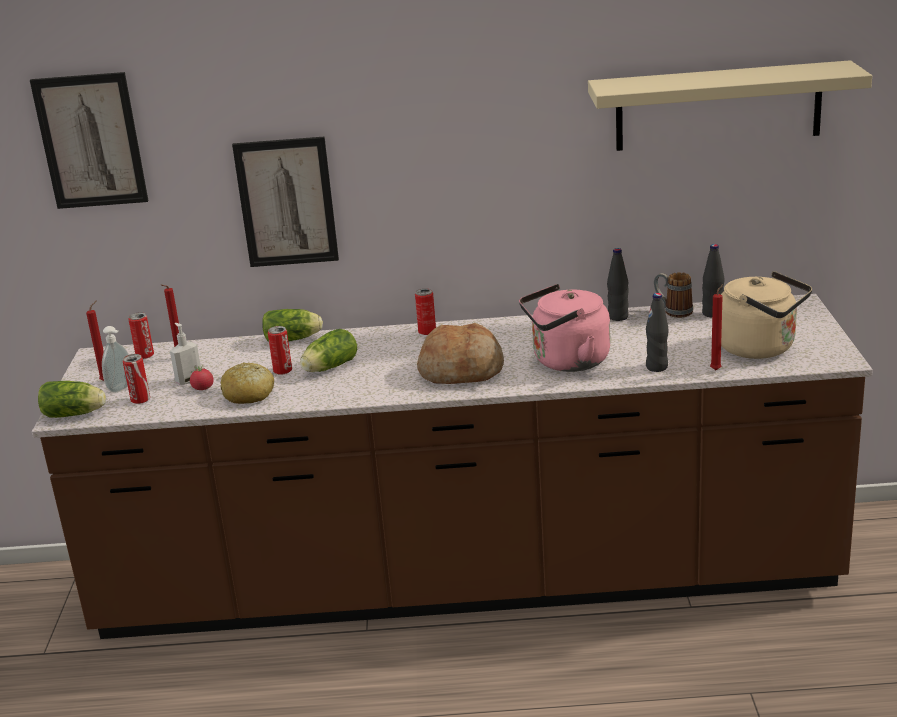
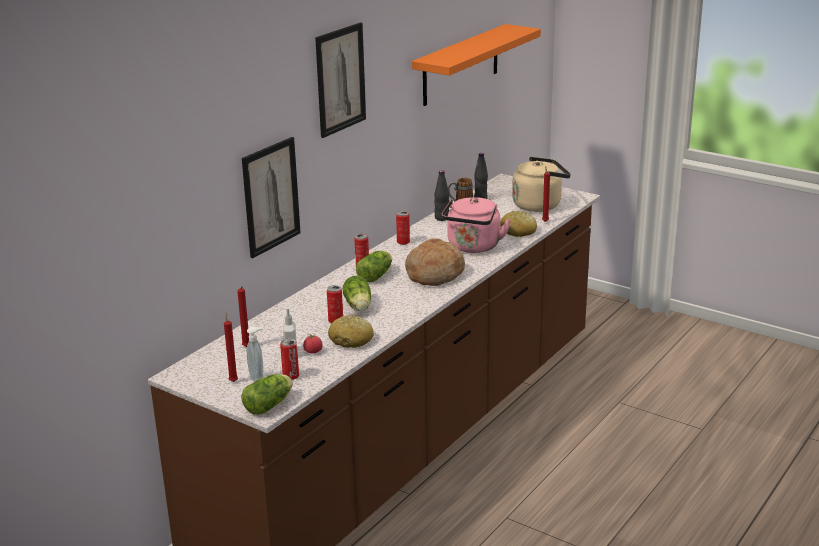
camera: 55 degrees left, 0 degrees up
picture [30,72,148,209] -> picture moved to [315,22,366,138]
can [128,312,154,359] -> can moved to [396,211,410,245]
lettuce [262,309,323,341] -> lettuce moved to [356,251,392,282]
beige shelf [588,60,872,151] -> orange shelf [412,24,541,106]
black bottle [646,293,669,372] -> bread [500,211,537,237]

